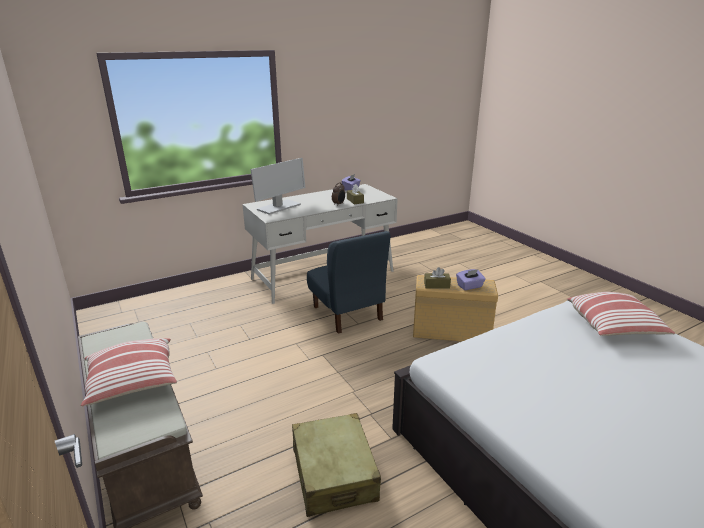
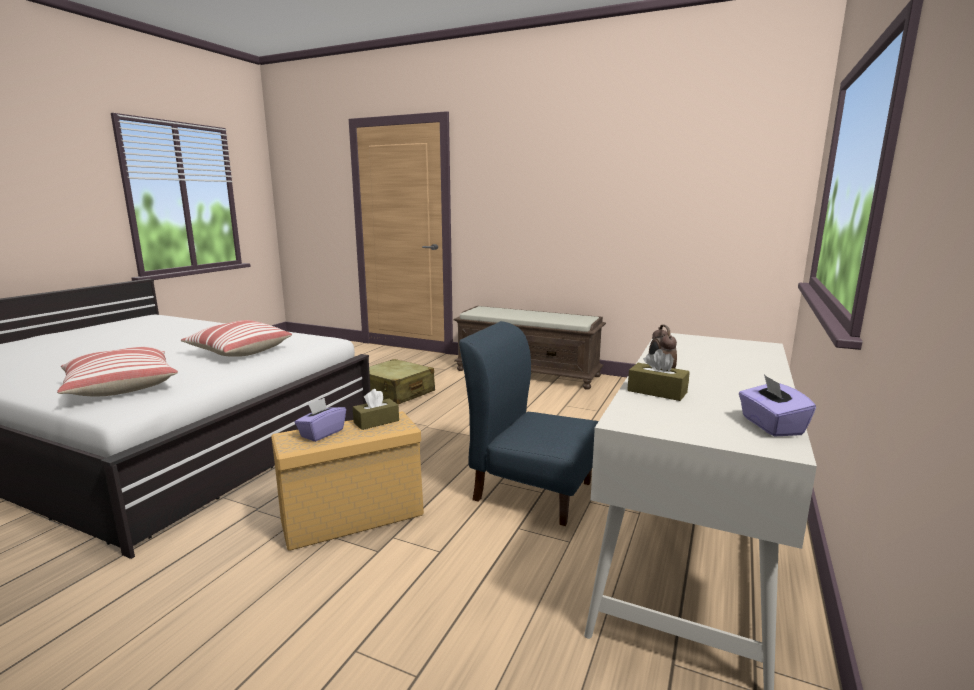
camera: 145 degrees right, 10 degrees down
pillow [81,338,177,406] -> pillow moved to [181,320,292,357]
monitor [251,158,305,215] -> none

